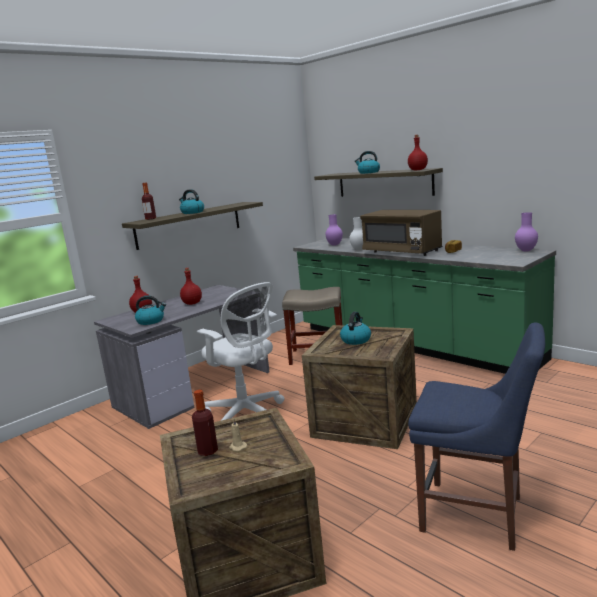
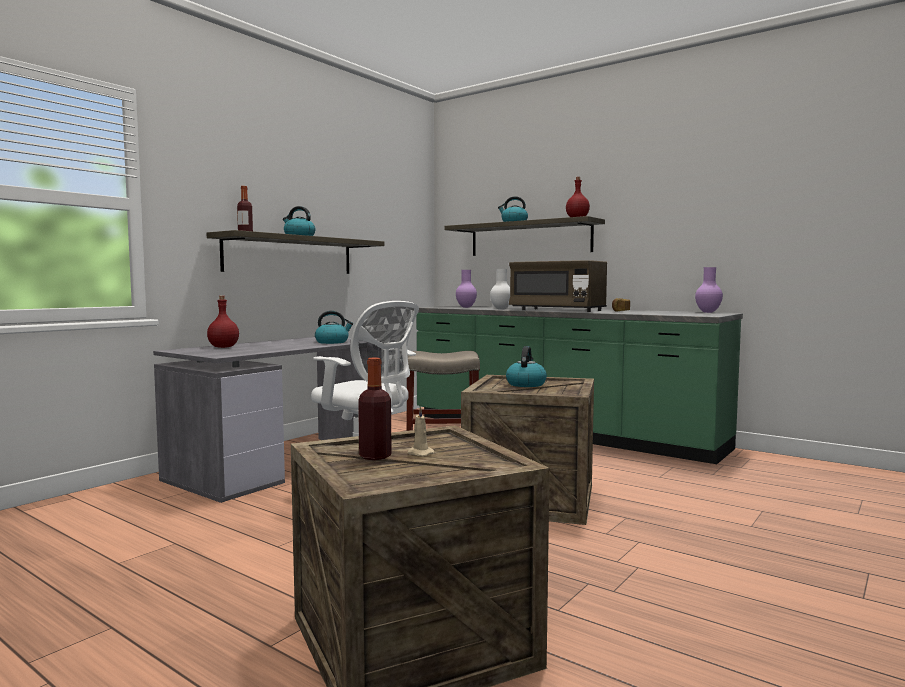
camera: 10 degrees left, 10 degrees down
kettle [135,296,166,325] -> kettle moved to [315,311,353,344]
red bottle [180,268,202,305] -> none
blue chair [408,323,545,551] -> none

